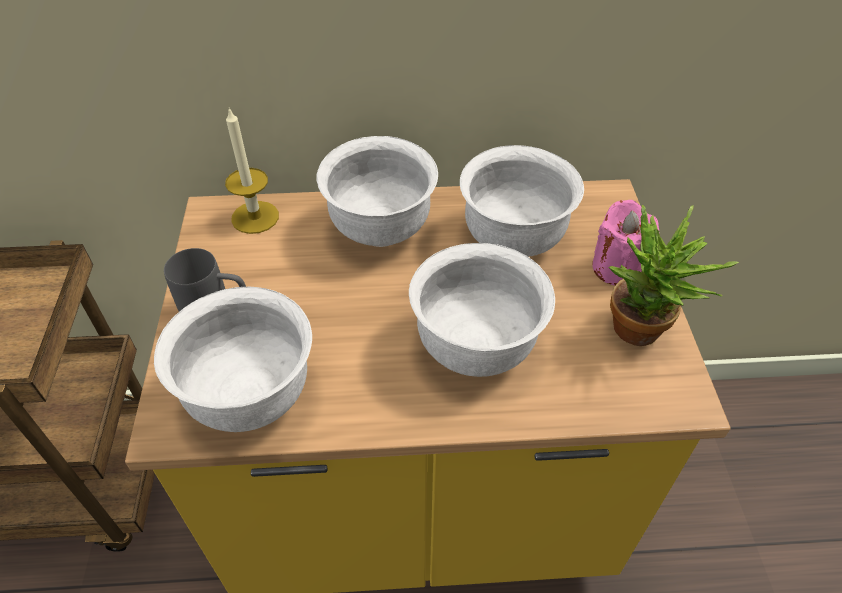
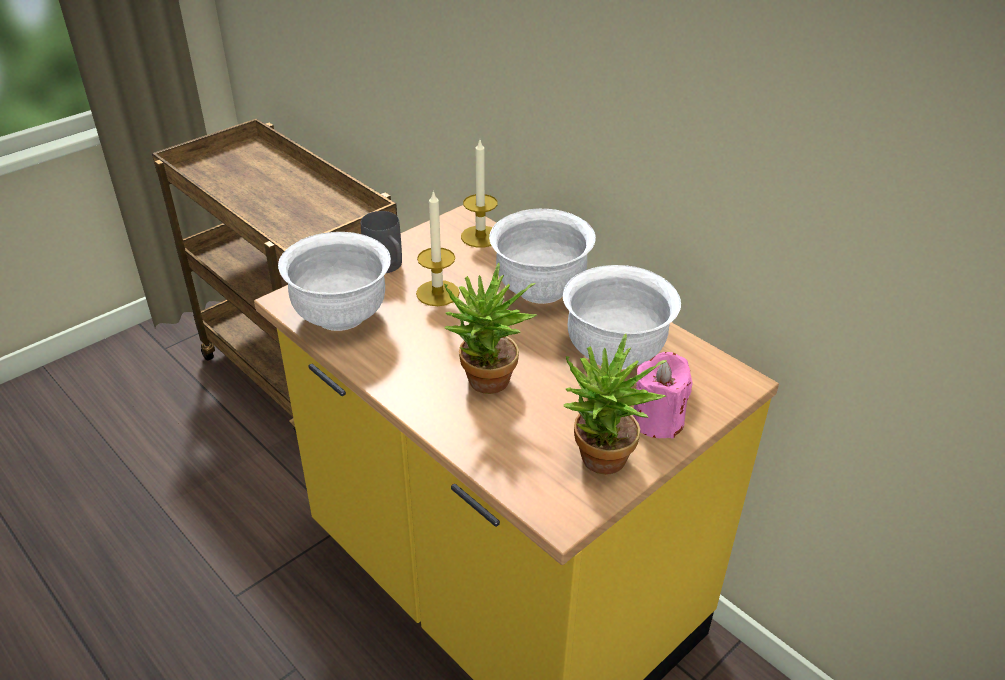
camera: 50 degrees right, 10 degrees down
white bowl [409,243,555,377] -> potted plant [444,263,537,394]
none -> candle [416,191,460,306]

